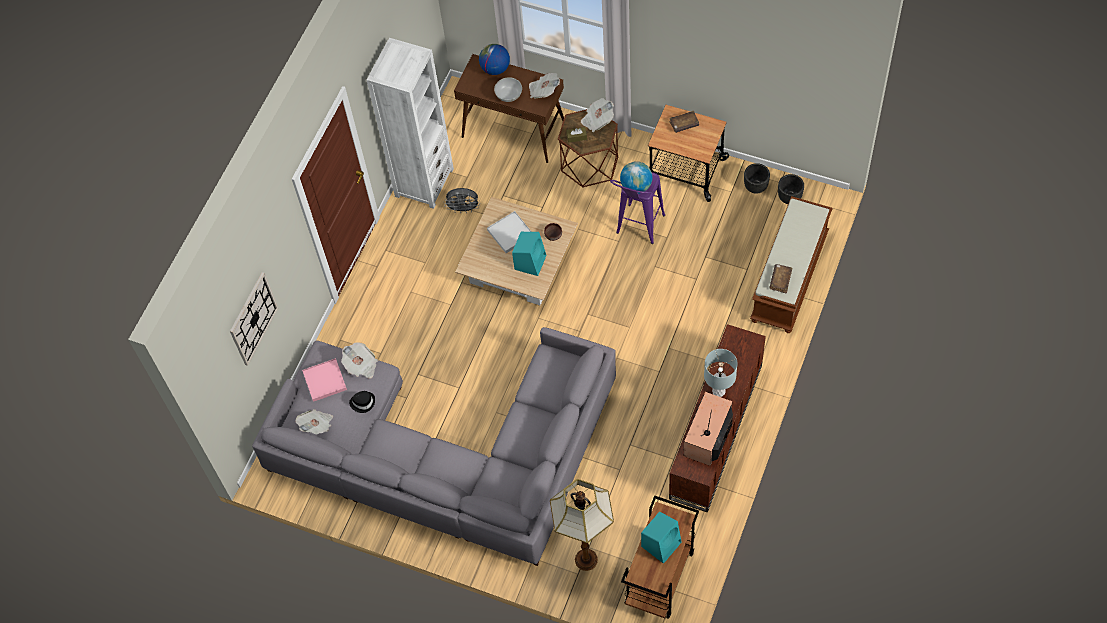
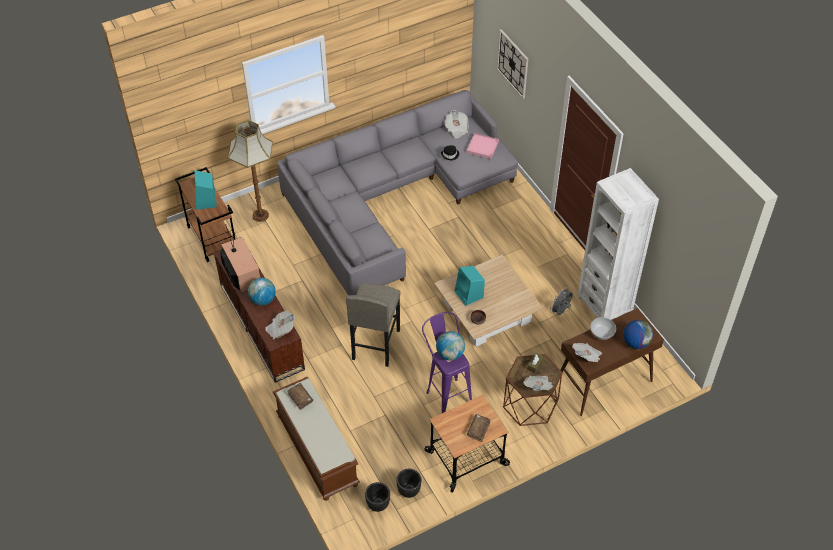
camera: 125 degrees right, 10 degrees down
newspaper [341,342,378,379] -> newspaper moved to [265,310,295,340]
white tray [487,211,532,253] -> none
grey table lamp [704,349,738,397] -> globe [248,278,276,306]
none -> grey stool [346,283,400,367]

